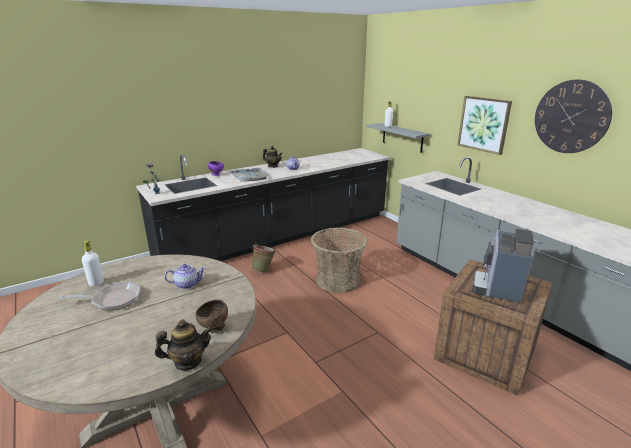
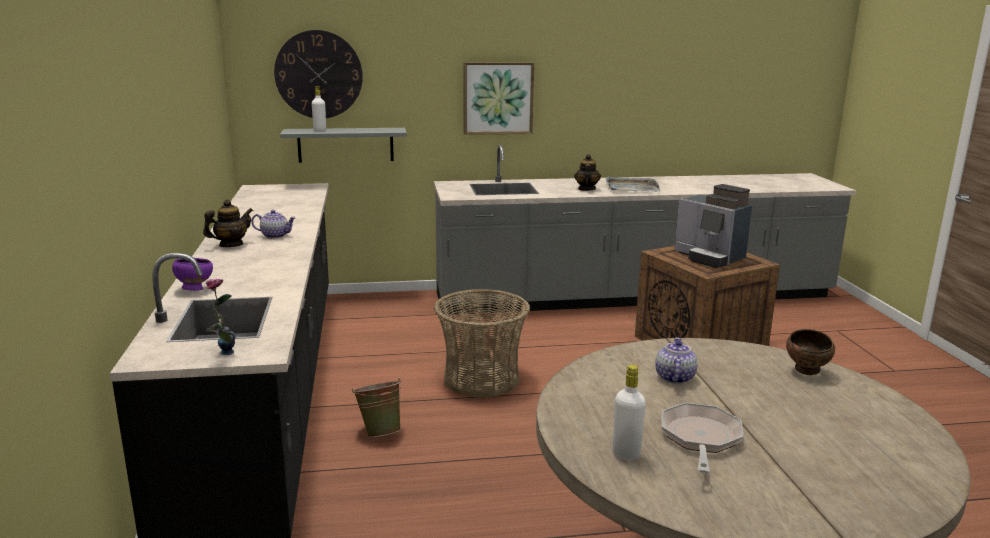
camera: 65 degrees left, 5 degrees down
teapot [155,319,213,371] -> teapot moved to [574,154,601,191]
grey tray [230,167,268,182] -> grey tray moved to [606,176,660,192]
wall clock [535,79,612,153] -> wall clock moved to [274,30,363,118]

